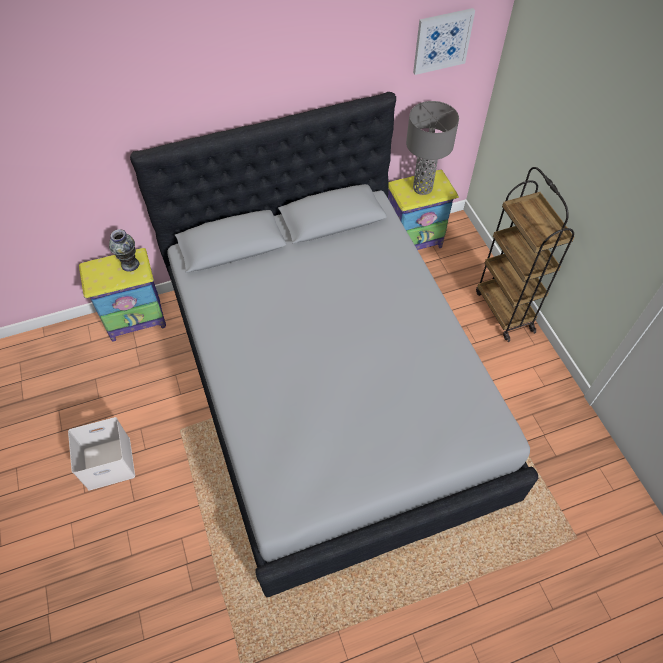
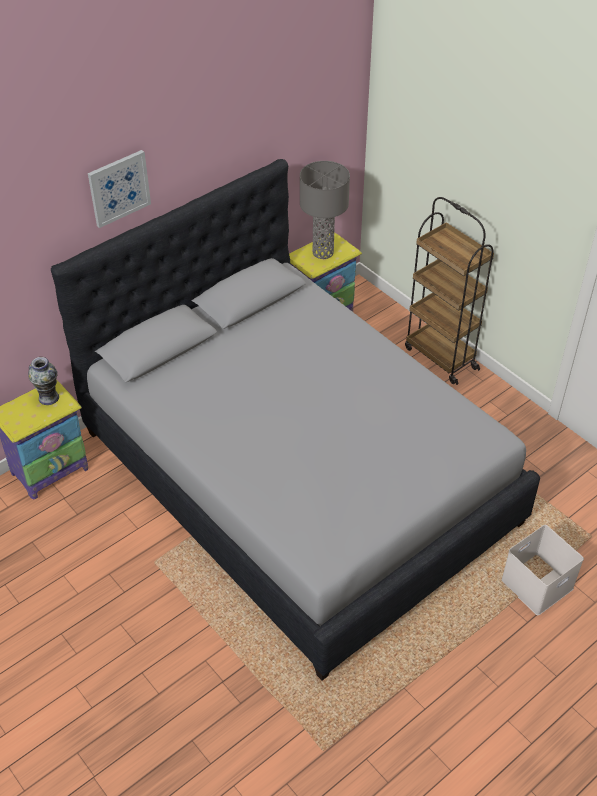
camera: 20 degrees left, 10 degrees down
white storage box [68,417,135,490] -> white storage box moved to [502,525,584,615]
picture [413,8,475,75] -> picture moved to [88,150,151,228]

